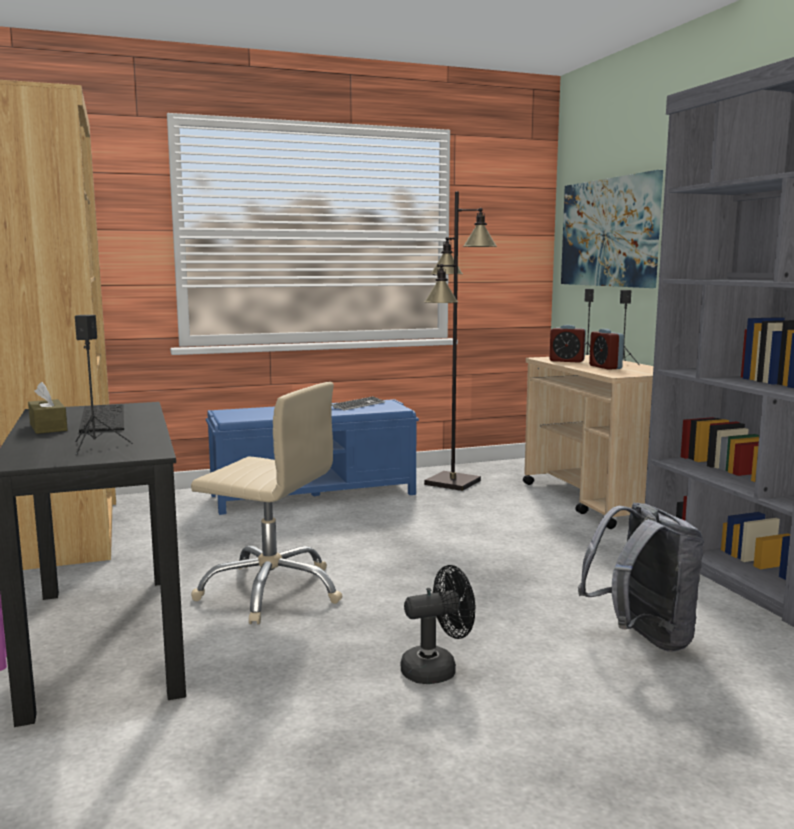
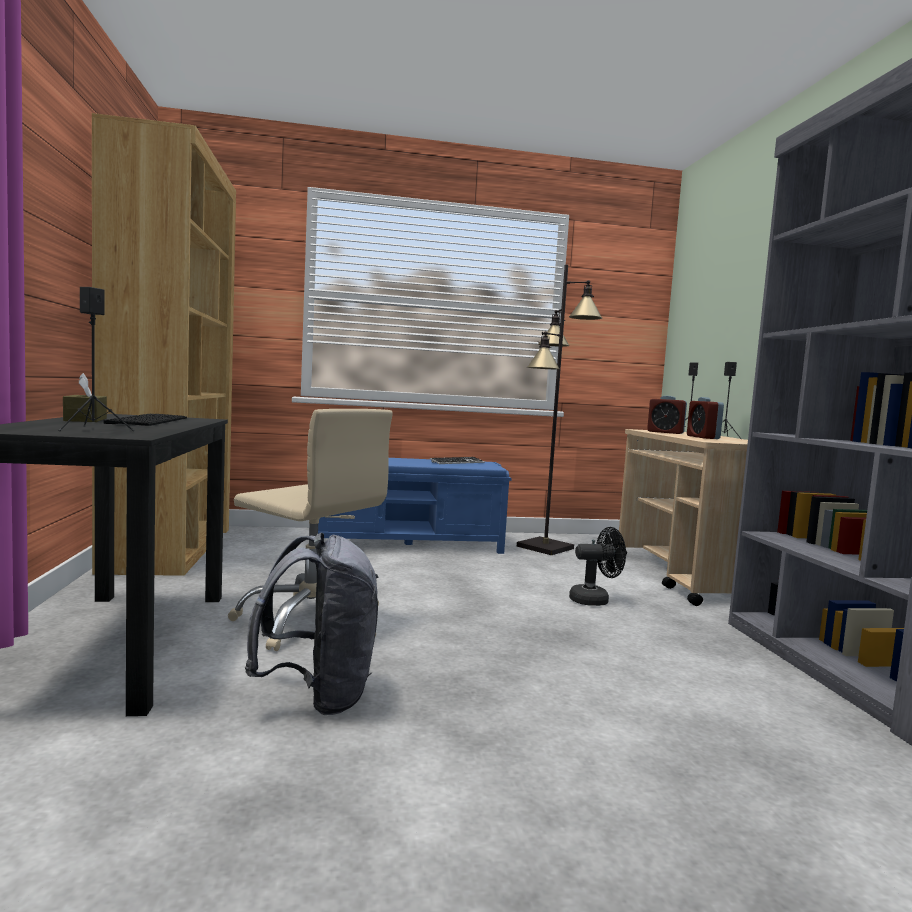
camera: 10 degrees right, 5 degrees down
black fan [401,565,475,684] -> black fan moved to [569,527,626,606]
picture [561,170,663,288] -> none
grey backpack [578,503,704,652] -> grey backpack moved to [245,532,378,715]

